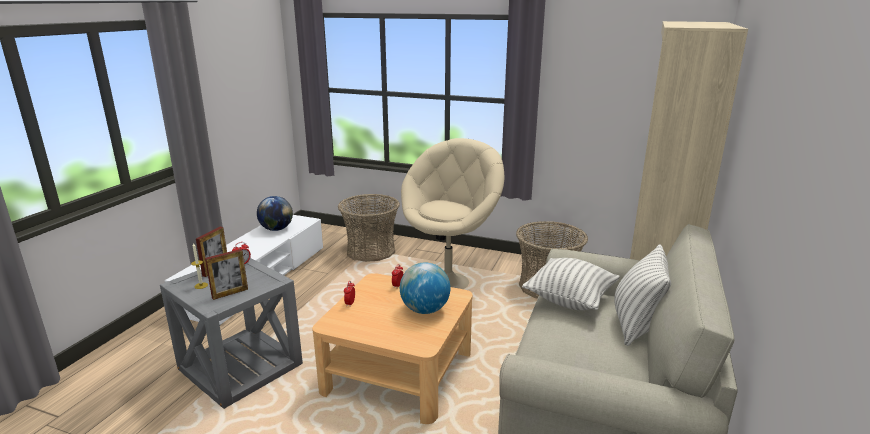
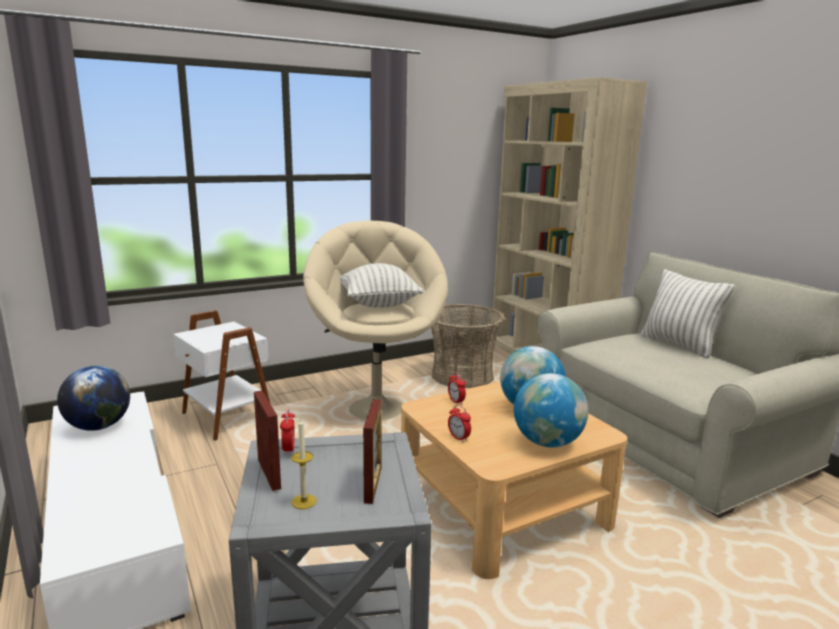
camera: 50 degrees left, 5 degrees down
basket [338,194,400,262] -> white side table [173,310,271,441]
pillow [522,258,620,310] -> pillow moved to [340,263,423,308]
none -> globe [514,373,588,448]

